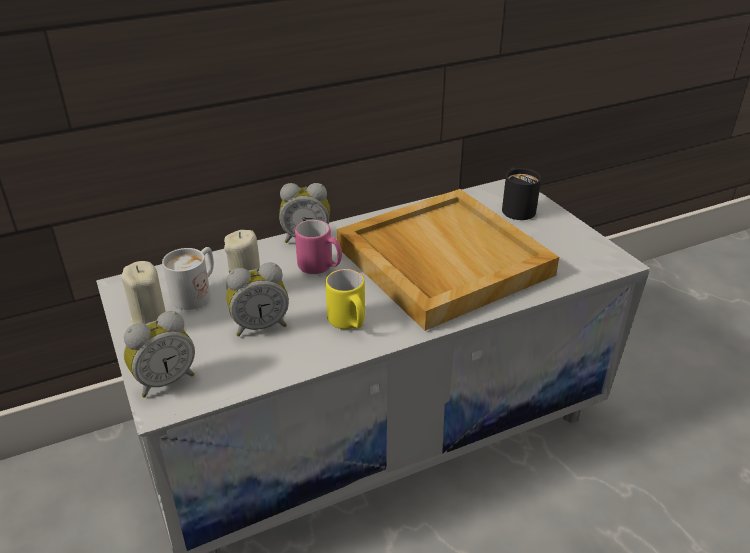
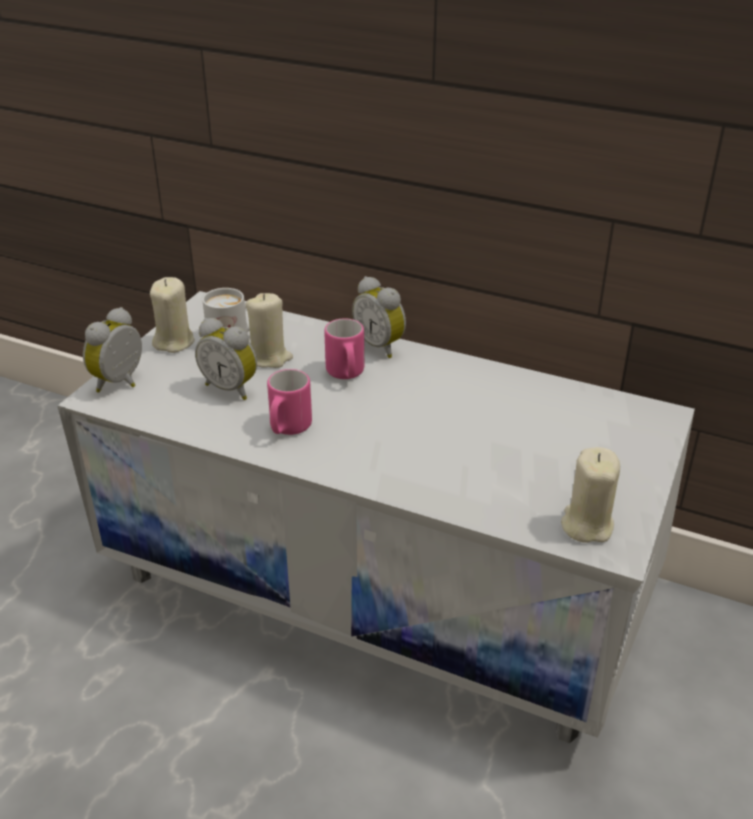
camera: 50 degrees right, 0 degrees up
alarm clock [124,311,195,398] -> alarm clock turned 105 degrees clockwise [83,307,142,393]
yellow mug [325,269,365,329] -> pink mug [267,369,312,435]
beige tray [337,189,559,331] -> none
black mug [502,167,541,220] -> none
none -> beige candle [561,447,620,543]

